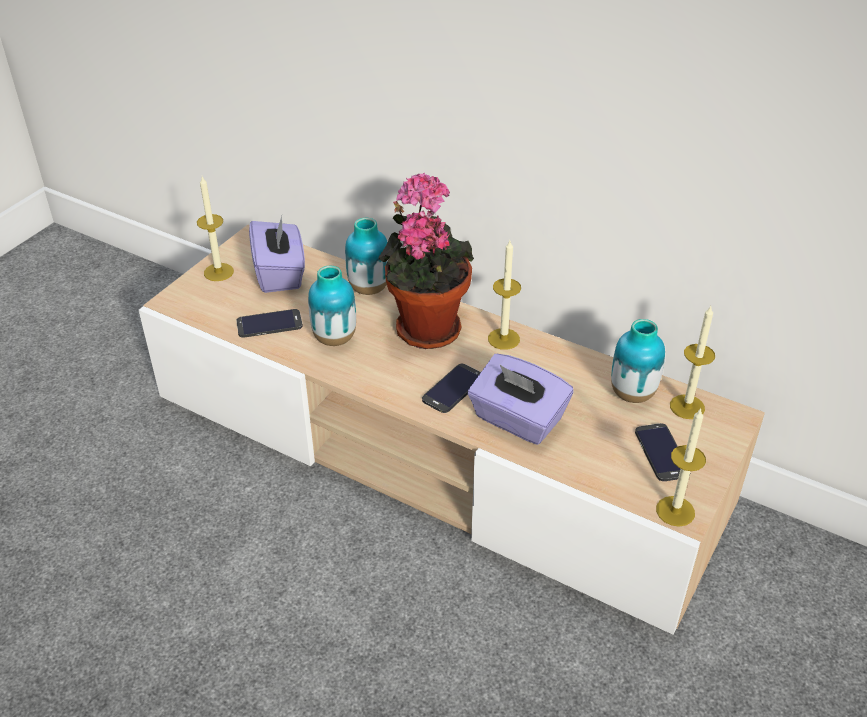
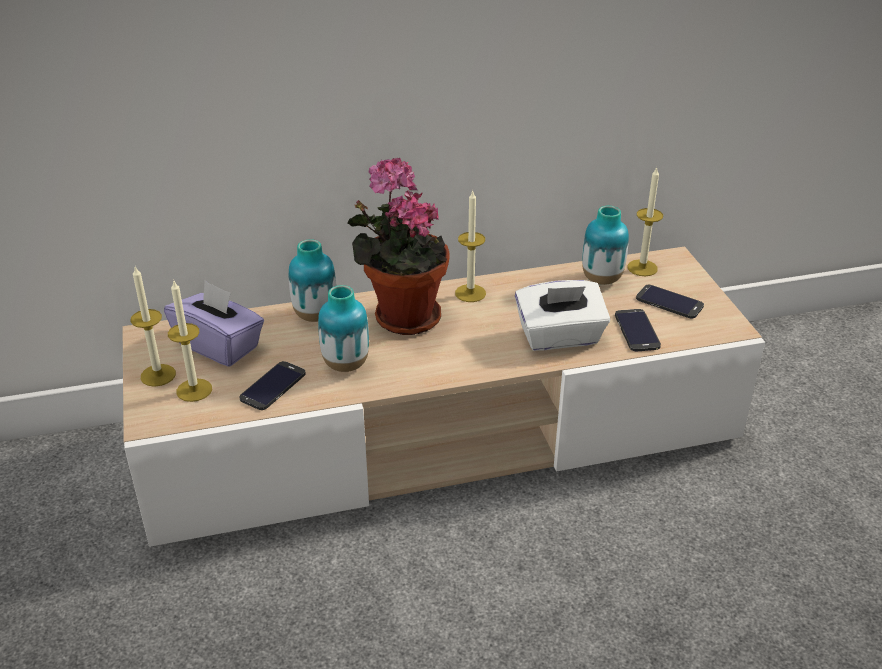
camera: 45 degrees left, 5 degrees down
phone [422,364,481,413] -> phone moved to [615,309,661,351]
purple tissue box [468,354,574,445] -> white tissue box [515,280,610,351]
candle [656,408,706,527] -> candle moved to [168,281,212,402]

